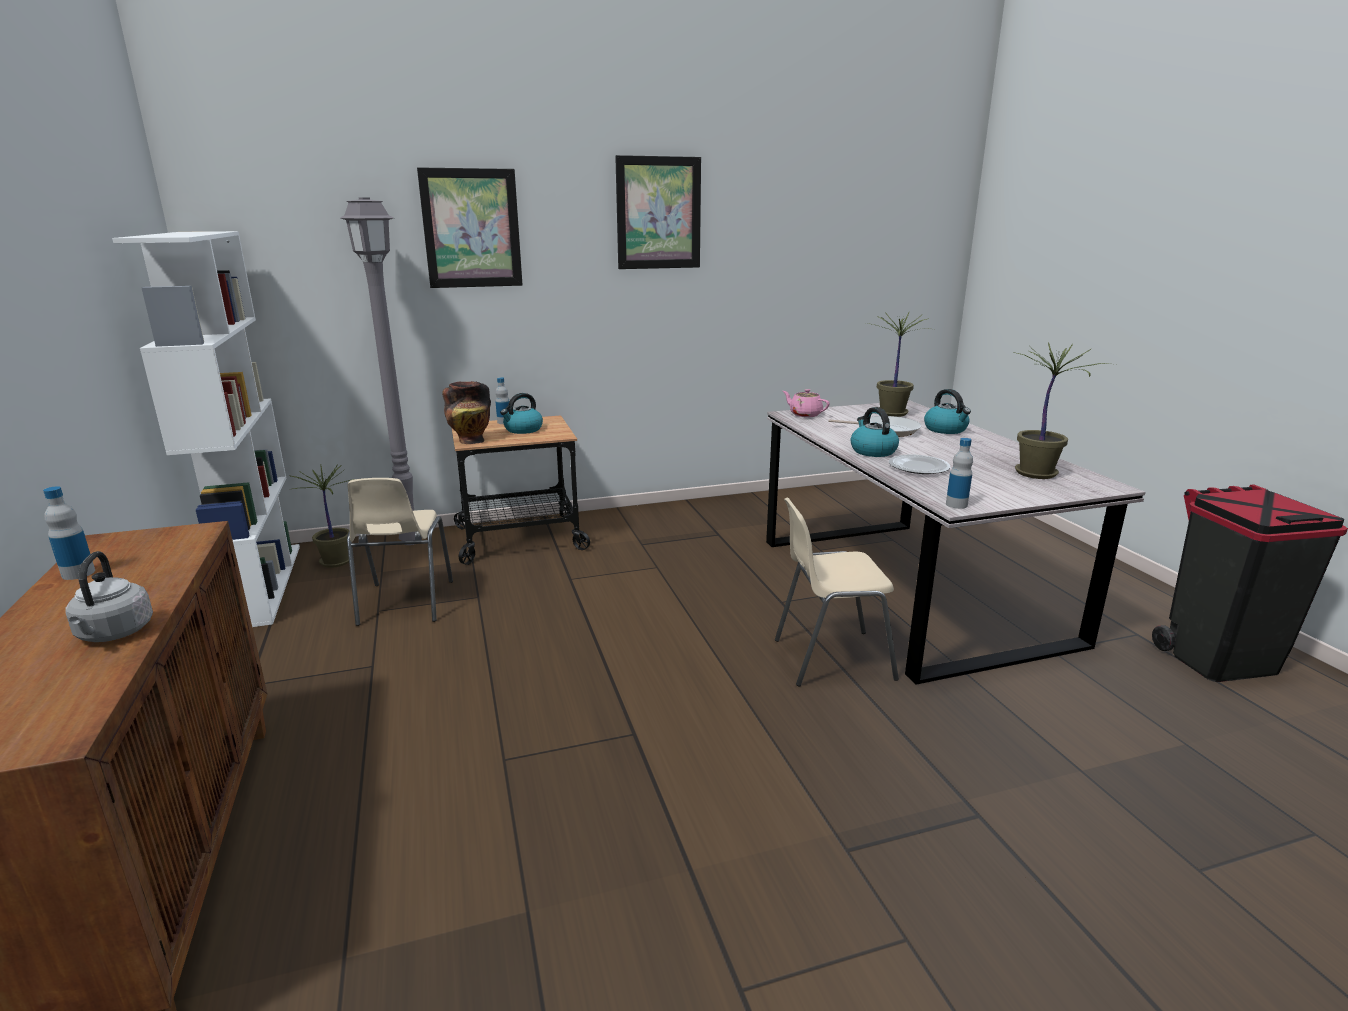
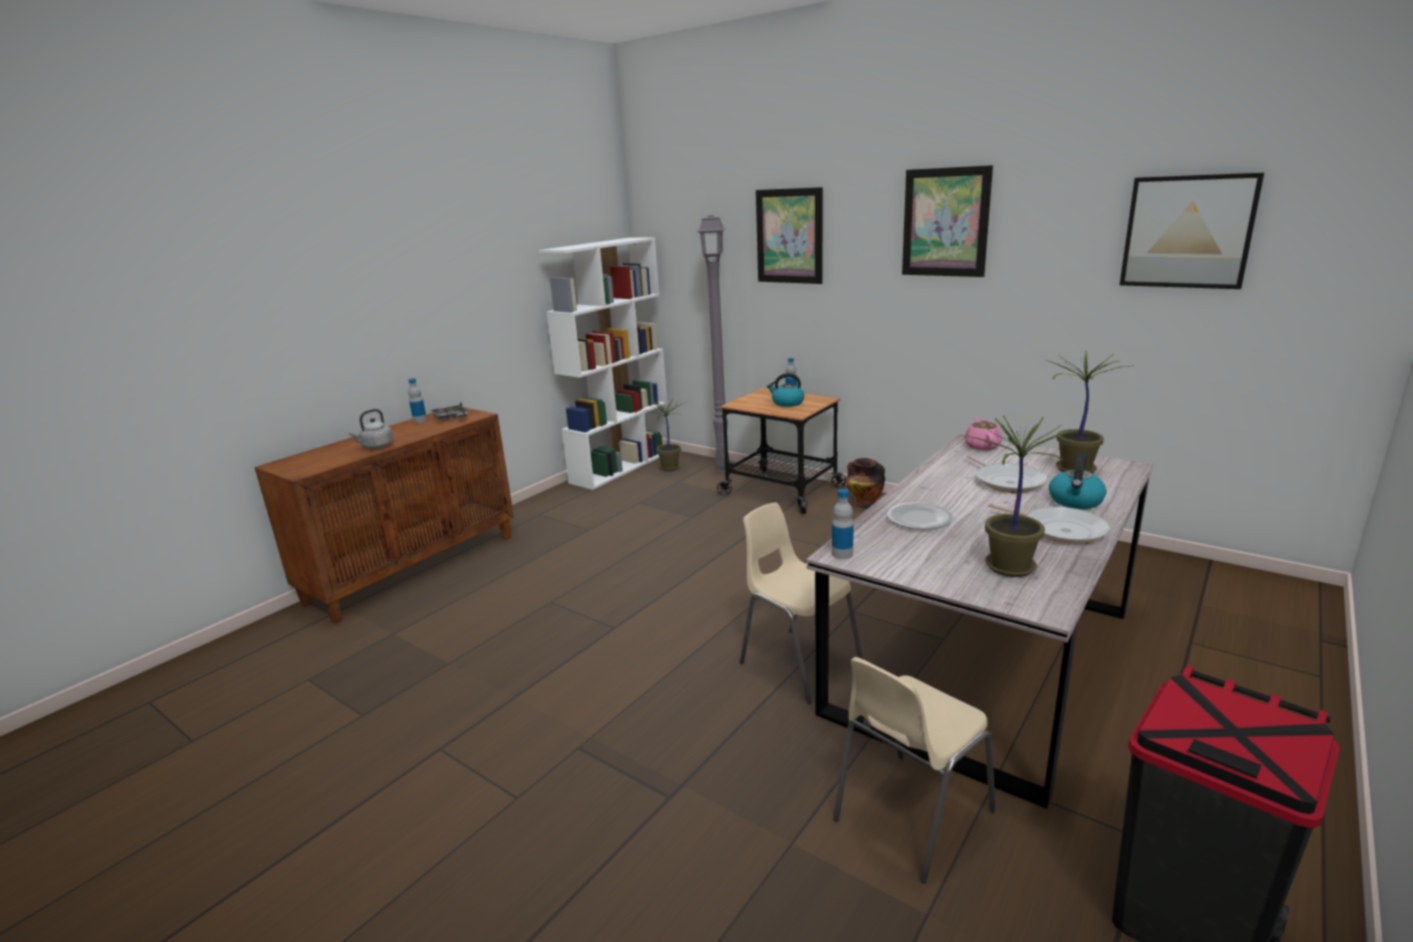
camera: 55 degrees right, 0 degrees up
beige chair [347,478,453,626] -> beige chair moved to [833,657,996,883]
vase [442,381,491,444] -> vase moved to [847,458,885,509]
kettle [851,407,899,457] -> none
none -> grey tray [431,402,468,421]
none -> frying pan [988,504,1110,545]
none -> picture [1120,173,1264,289]

